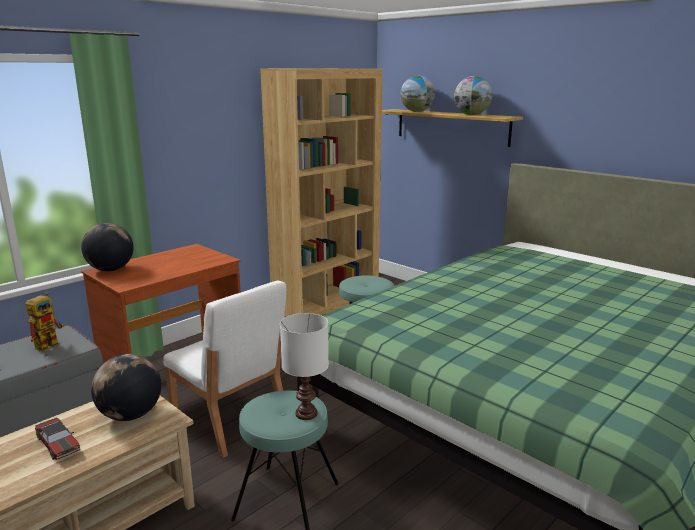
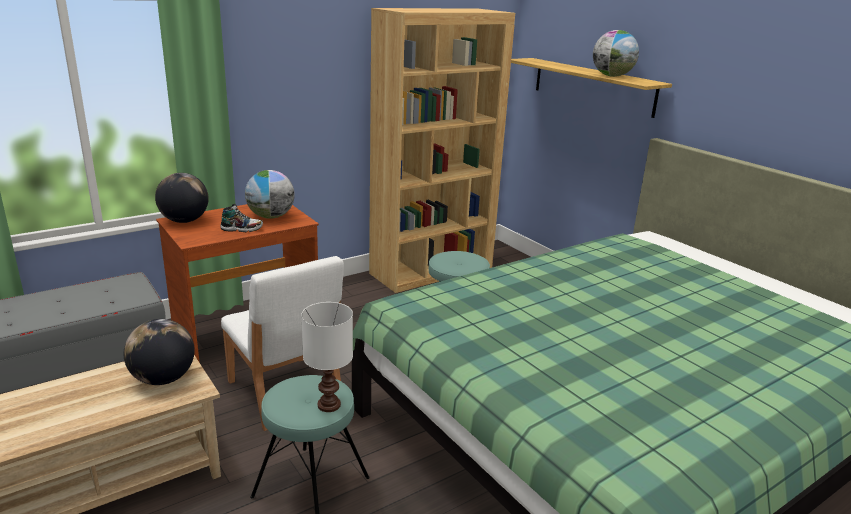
camera: 10 degrees right, 5 degrees up
toy robot [26,292,63,351] -> none
toy car [35,418,80,460] -> none
globe [400,76,435,112] -> globe moved to [245,170,295,219]
none -> shoe [220,204,263,232]

